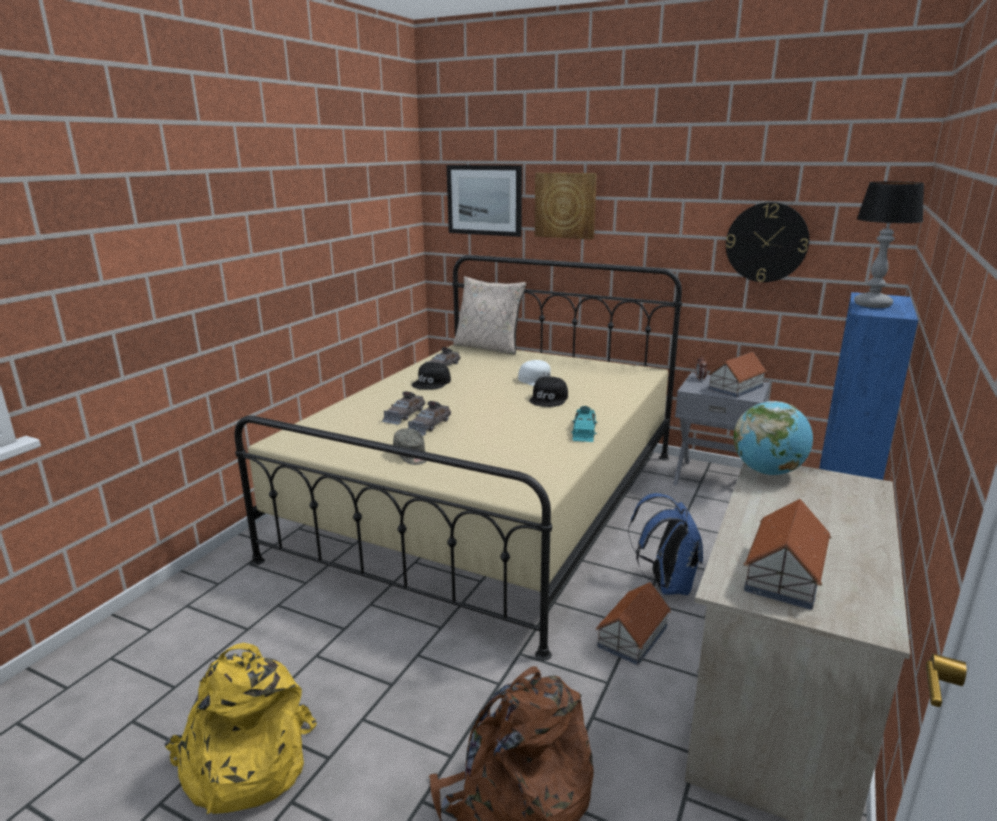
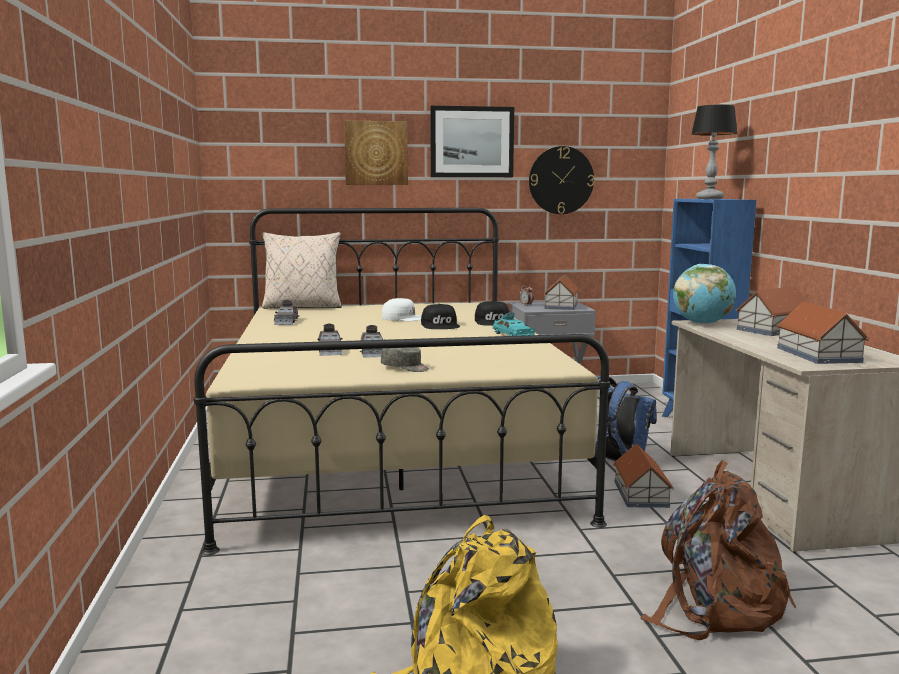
camera: 35 degrees left, 10 degrees down
black cap [412,362,451,390] -> black cap moved to [475,301,509,326]
picture [447,165,522,237] -> picture moved to [430,106,514,177]
none -> toy house [736,286,807,336]

